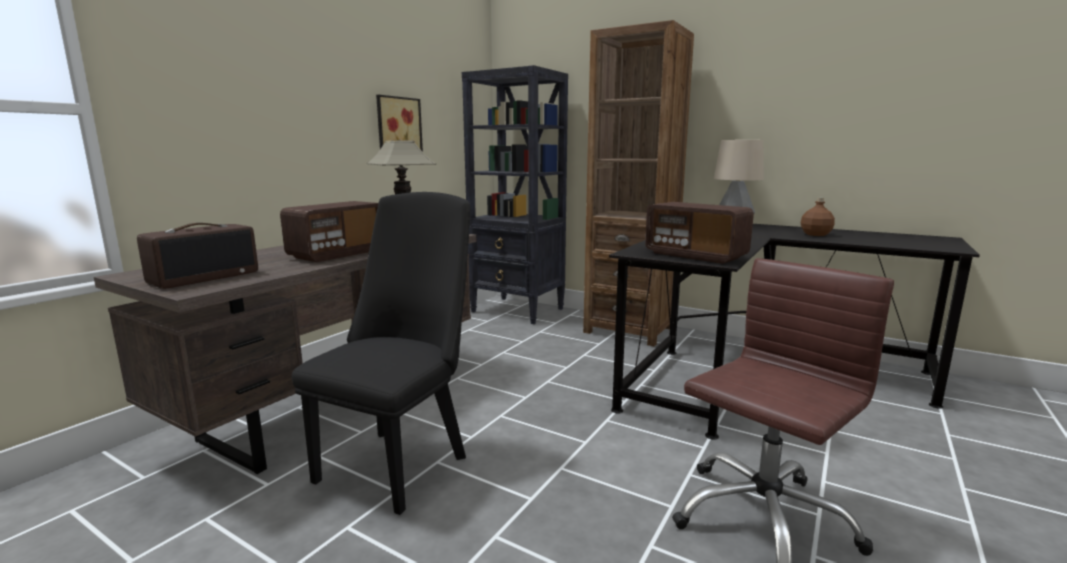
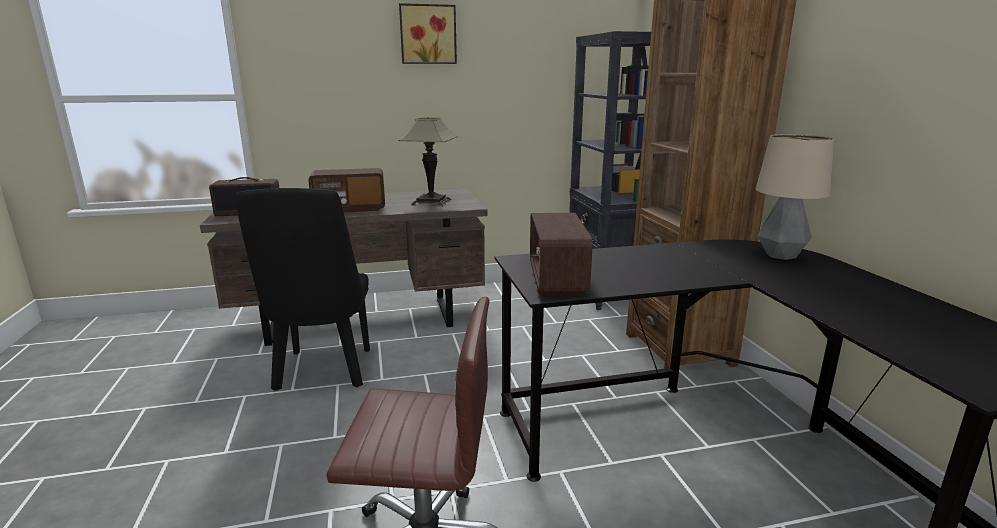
camera: 45 degrees right, 5 degrees up
black chair [292,192,470,515] -> black chair turned 105 degrees clockwise [235,188,370,391]
picture [376,95,423,152] -> picture moved to [399,3,457,64]
brown bottle [801,197,835,236] -> none

